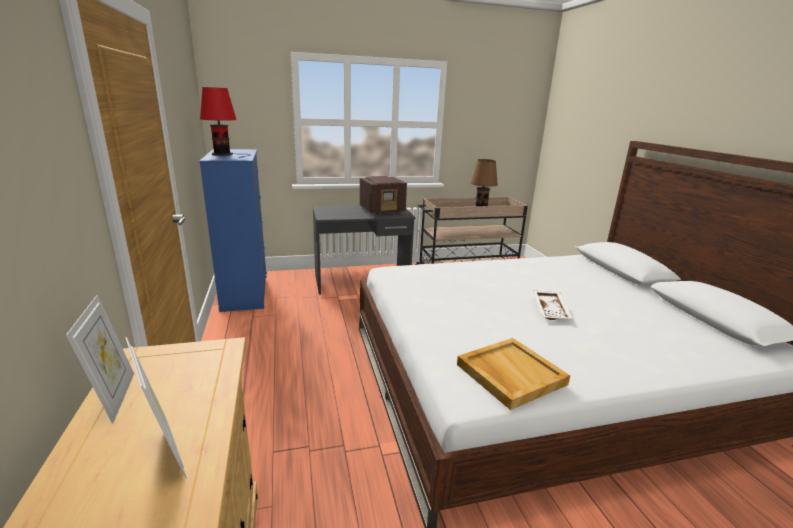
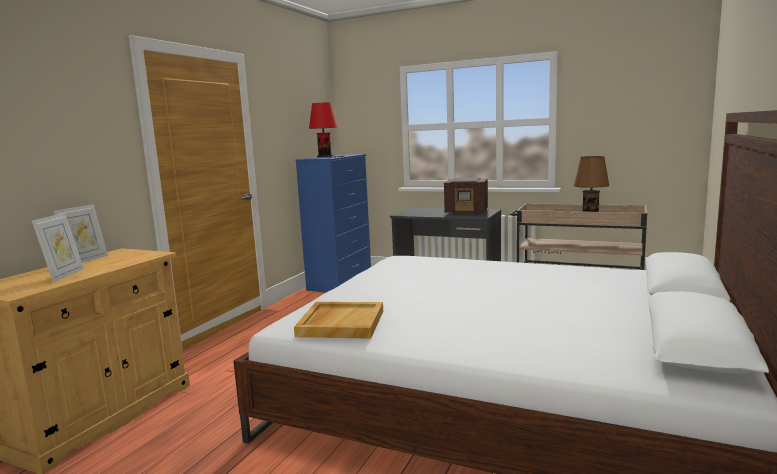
camera: 40 degrees right, 10 degrees down
white tray [533,291,573,320] -> none

